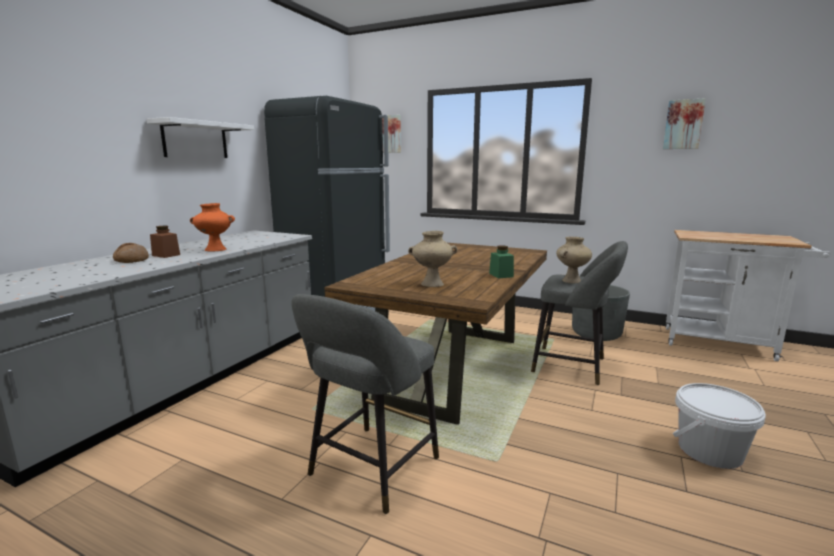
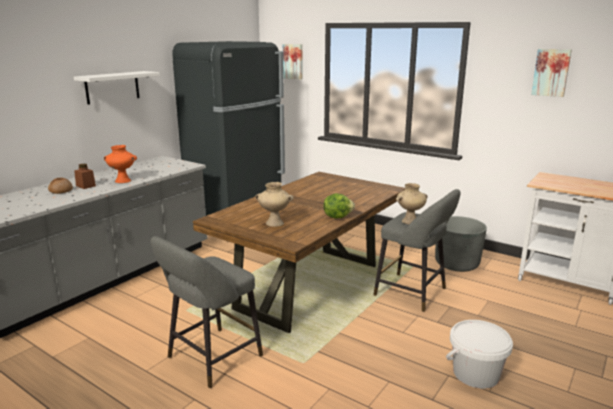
camera: 10 degrees right, 5 degrees up
green jar [489,245,514,278] -> lettuce [324,193,355,218]

